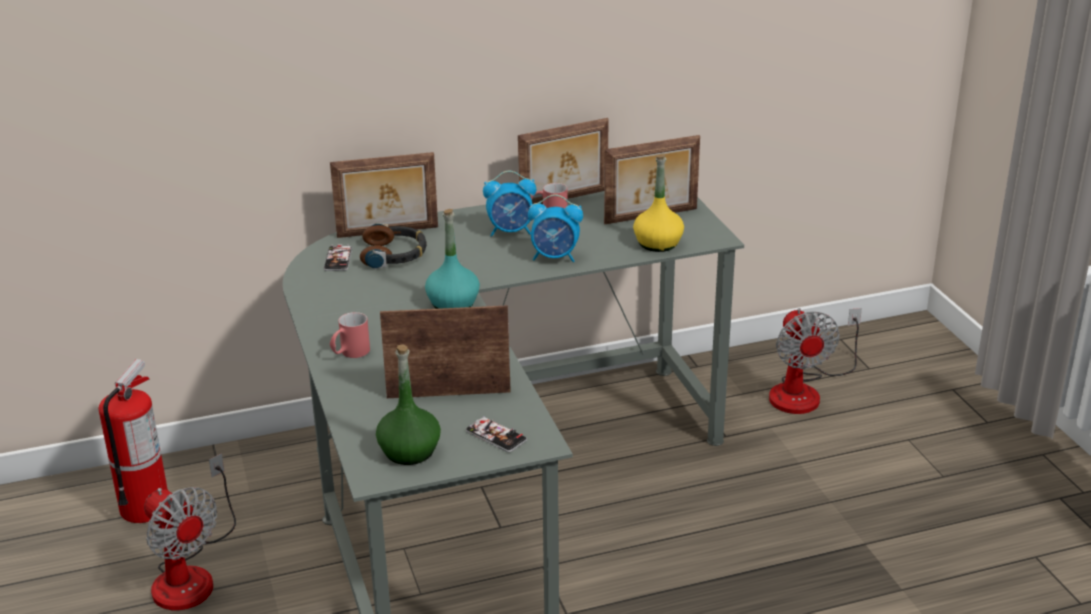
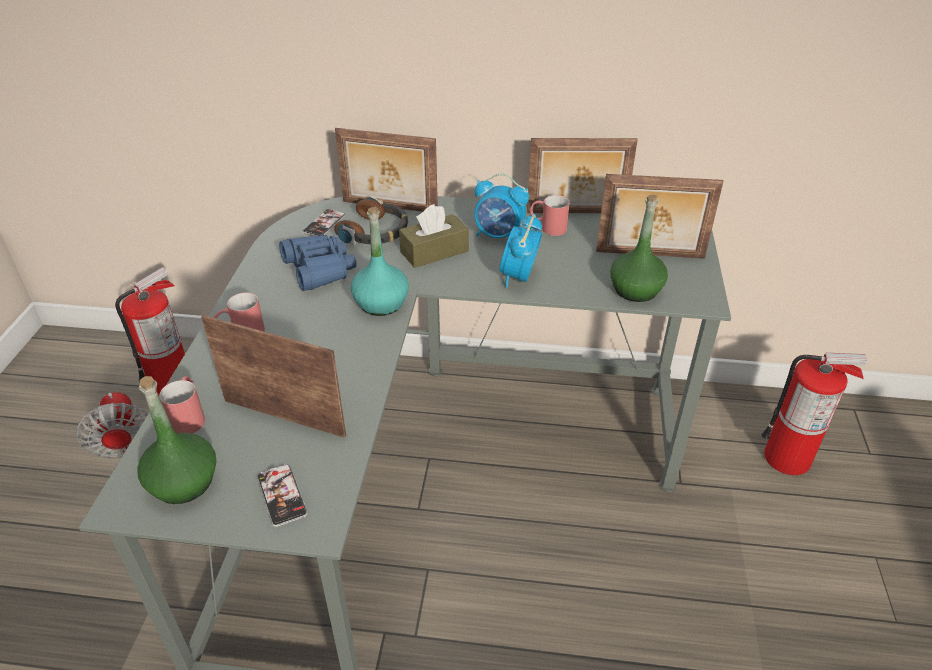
camera: 25 degrees right, 10 degrees up
alarm clock [528,194,583,262] -> alarm clock turned 75 degrees clockwise [499,214,542,288]
yellow bottle [633,154,684,252] -> green bottle [610,194,668,302]
fan [769,308,862,414] -> fire extinguisher [761,353,867,475]
none -> red mug [159,376,205,434]
none -> blue binoculars [279,235,357,291]
none -> brown tissue box [399,204,469,268]

